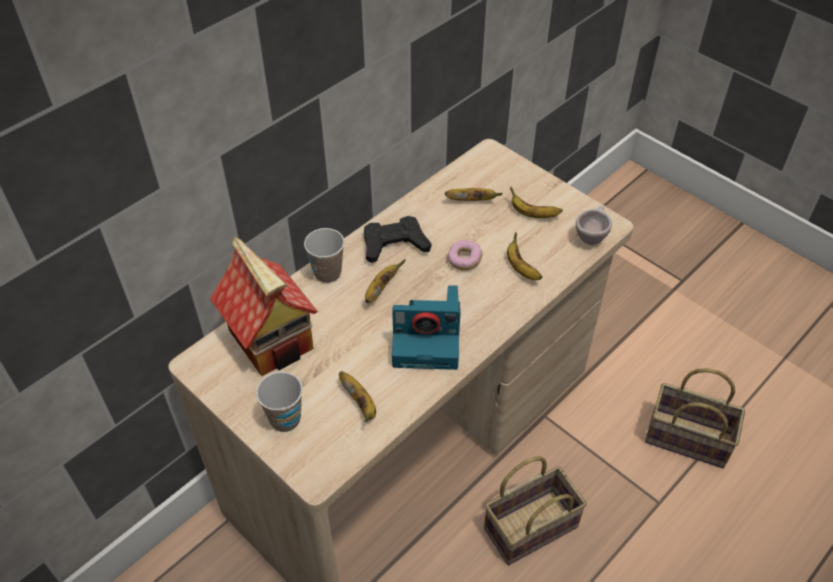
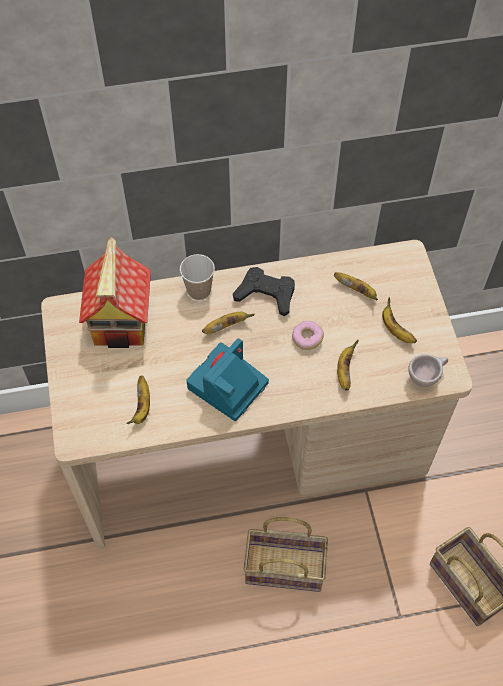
camera: 35 degrees right, 10 degrees up
cup [256,372,303,432] -> none
camera [392,285,460,370] -> camera turned 90 degrees clockwise [186,338,269,421]

